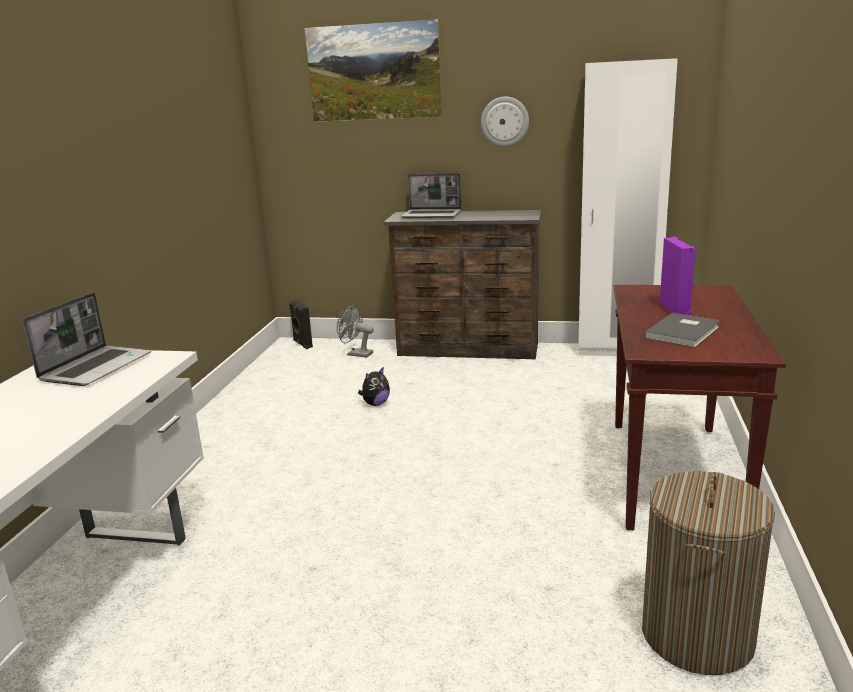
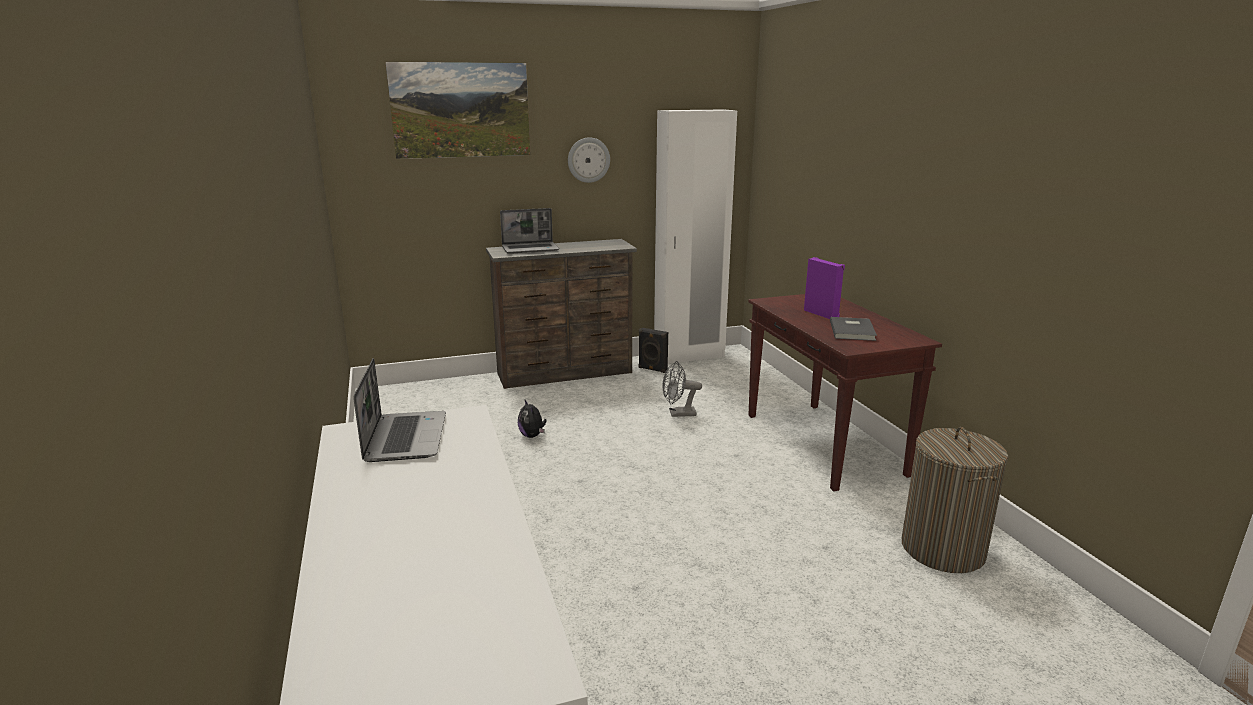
camera: 30 degrees left, 0 degrees up
black speaker [289,301,313,349] -> black speaker moved to [638,328,668,373]
grey fan [337,305,374,358] -> grey fan moved to [663,361,702,417]
plush toy [358,368,390,406] -> plush toy turned 135 degrees clockwise [518,400,546,438]

